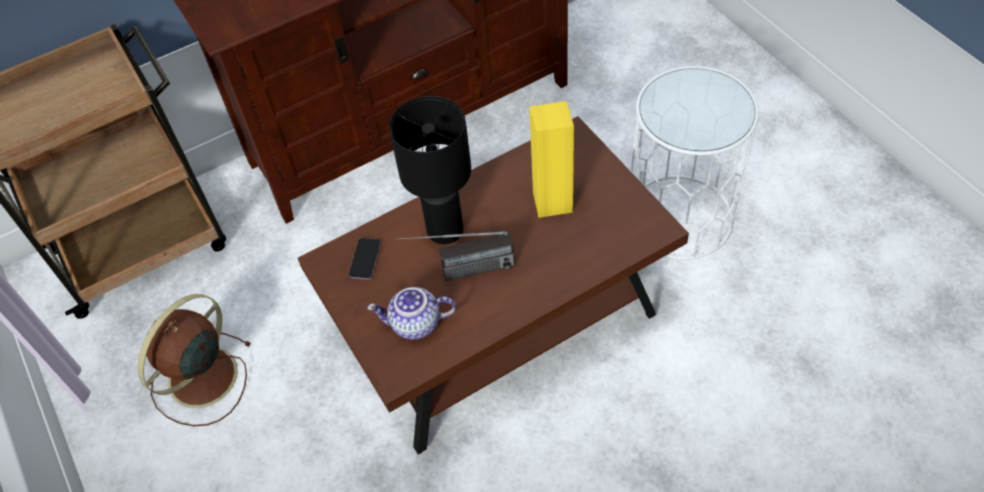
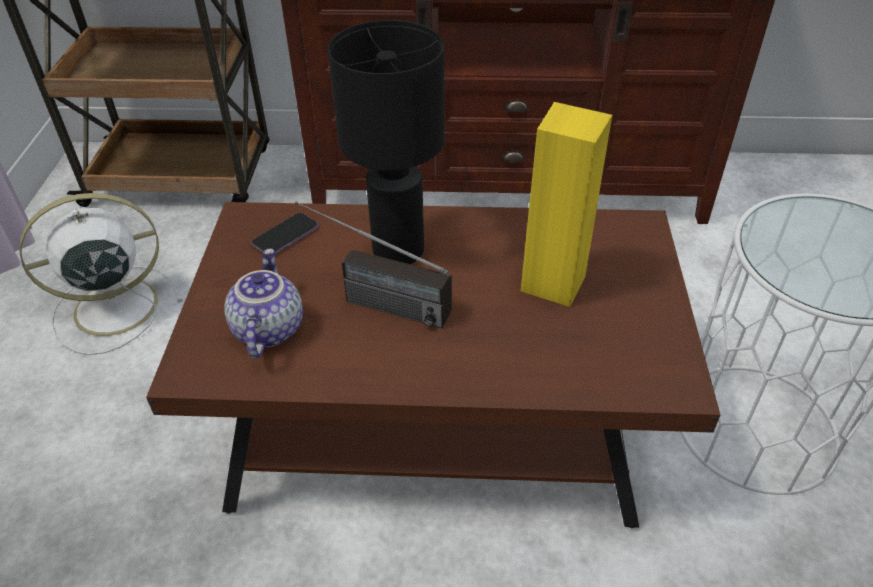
camera: 30 degrees right, 10 degrees down
brown fan [138,294,252,426] -> white fan [19,193,183,355]
teapot [367,287,456,340] -> teapot turned 60 degrees clockwise [224,248,303,358]

